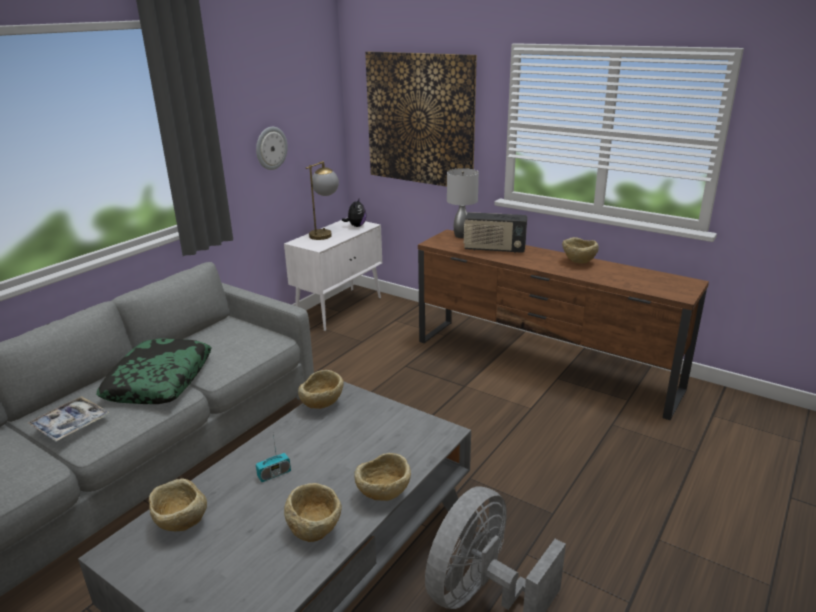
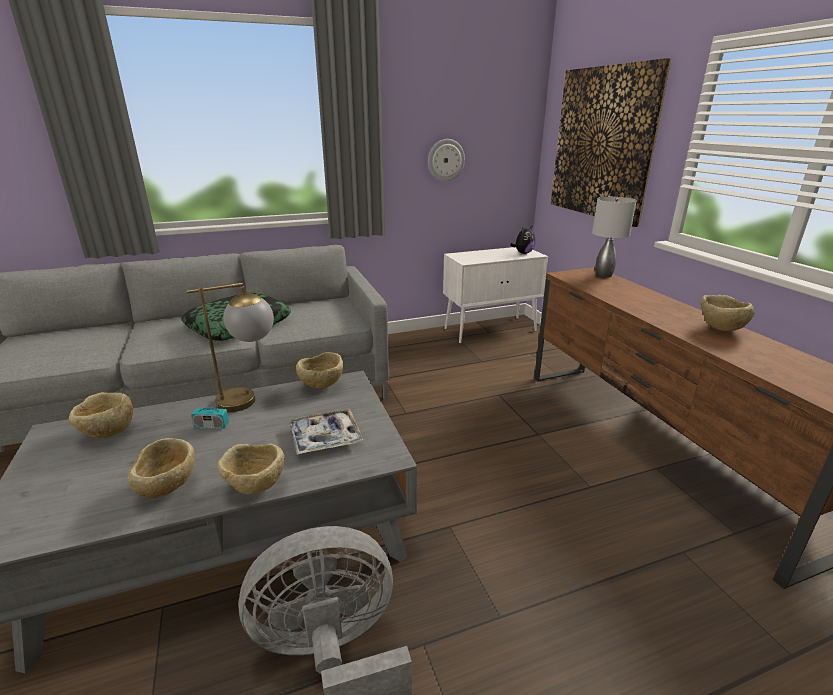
camera: 35 degrees right, 0 degrees up
tray [28,396,109,442] -> tray moved to [289,408,363,455]
table lamp [306,161,339,240] -> table lamp moved to [187,283,274,412]
radio [464,212,527,253] -> none

